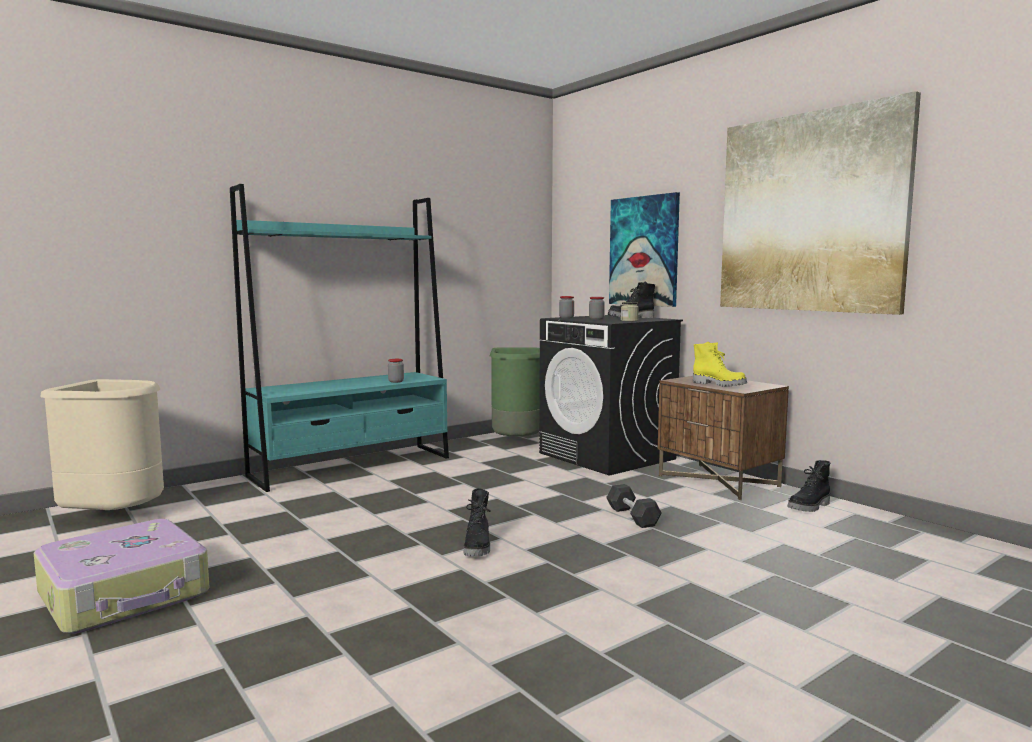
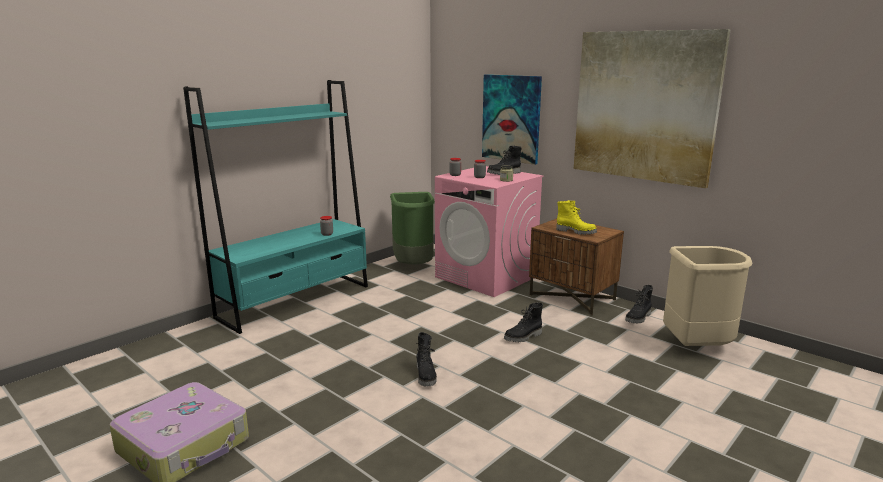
camera: 10 degrees left, 10 degrees up
beige trash can [40,379,164,510] -> beige trash can moved to [663,246,753,346]
black washing machine [539,315,683,476] -> pink washing machine [435,166,544,297]
grey dumbbell [606,484,661,528] -> black boot [504,303,543,342]

